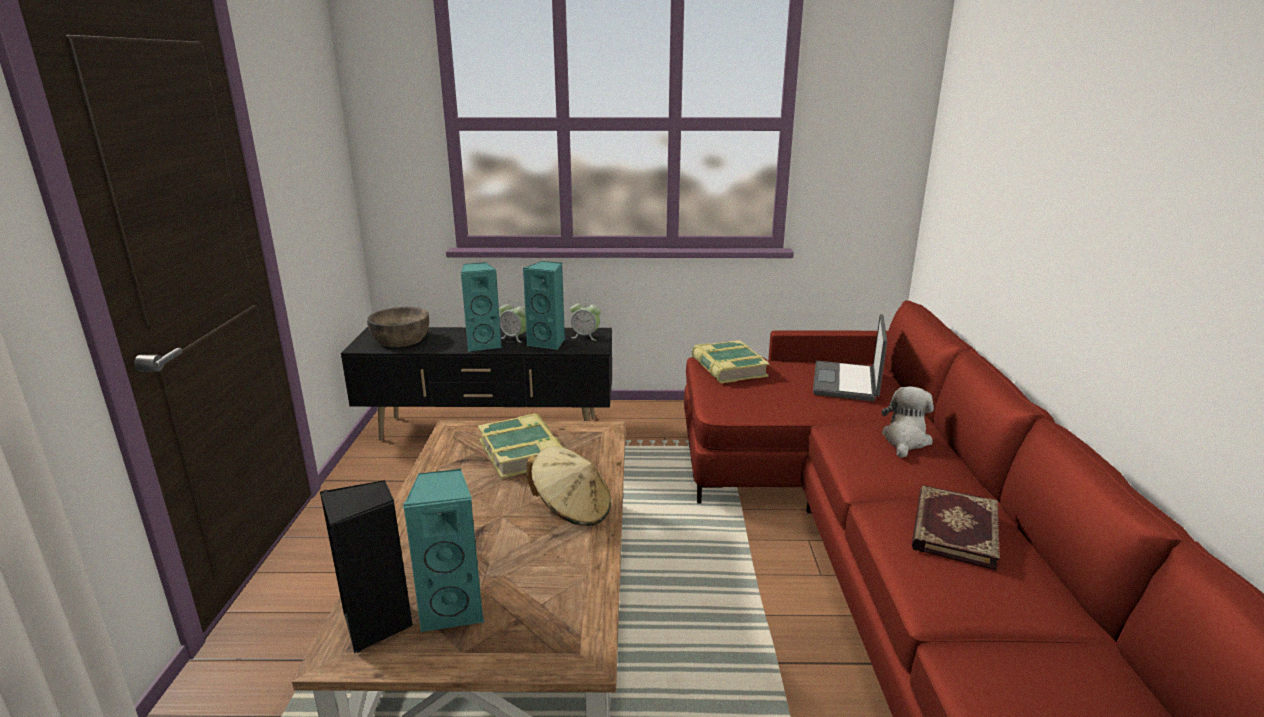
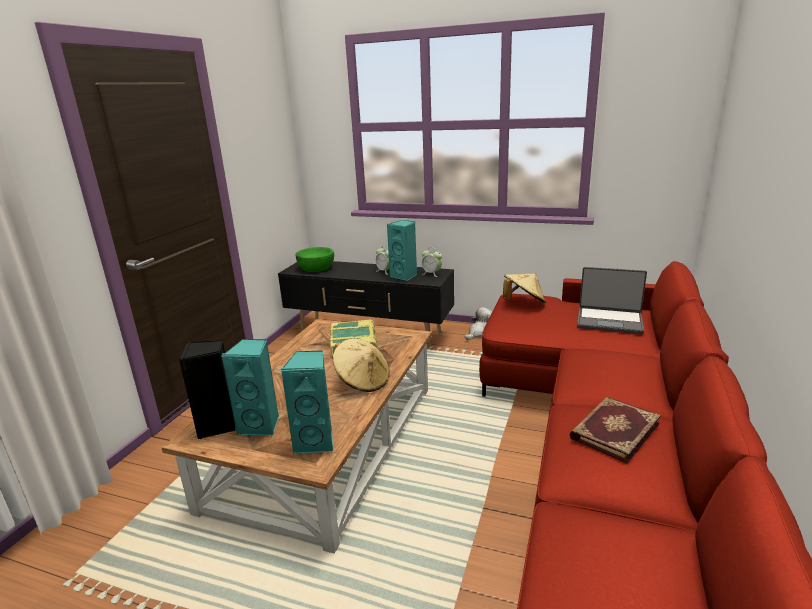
camera: 20 degrees right, 0 degrees up
brown bowl [367,307,429,347] -> green bowl [295,247,334,272]
turquoise speaker [460,262,502,351] -> turquoise speaker moved to [280,350,333,454]
book [691,340,770,384] -> beige hat [503,273,546,303]
laptop [813,314,887,401] -> laptop turned 105 degrees counterclockwise [577,267,647,334]
plush toy [882,386,934,458] -> plush toy moved to [465,307,492,340]

